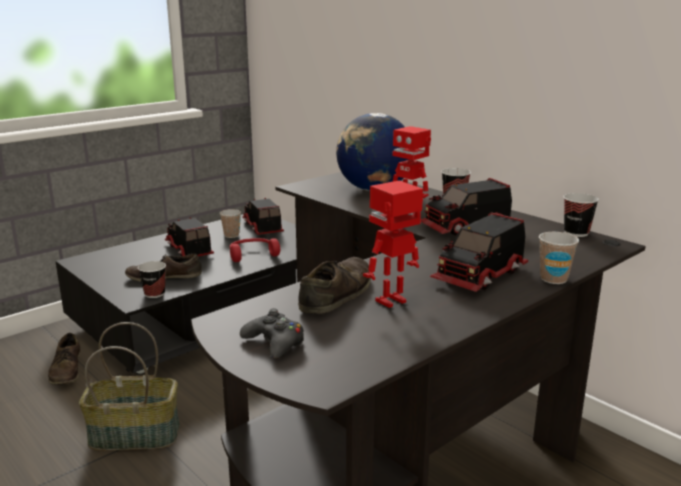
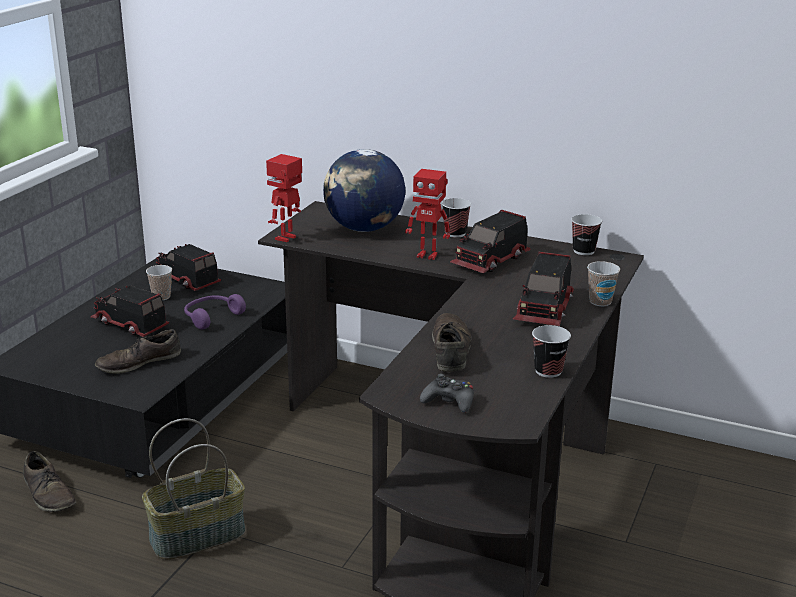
camera: 25 degrees left, 5 degrees up
cup [138,261,166,298] -> cup moved to [532,325,571,378]
red headphones [230,238,280,262] -> purple headphones [184,294,246,330]
toy robot [363,180,423,308] -> toy robot moved to [266,154,302,242]

